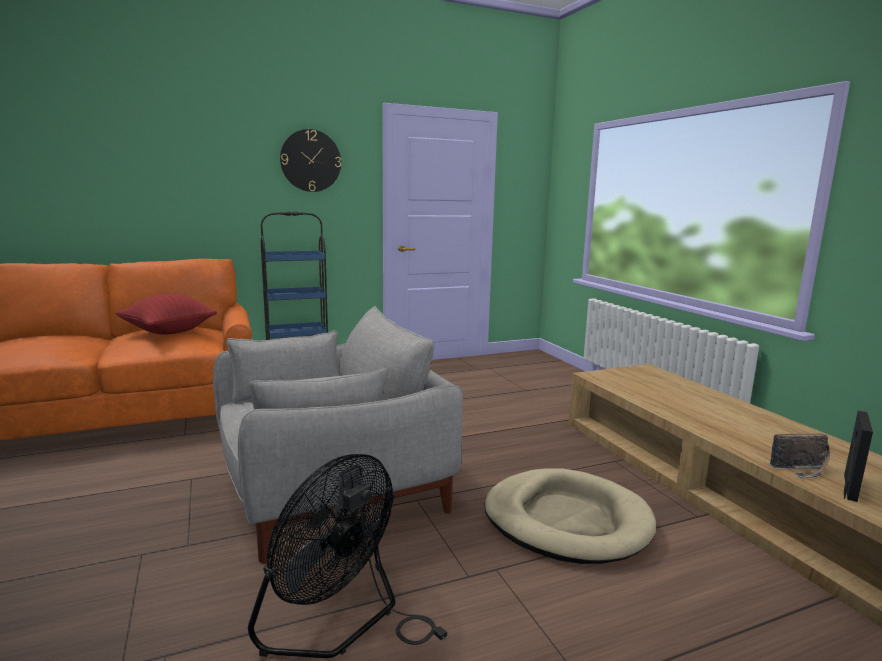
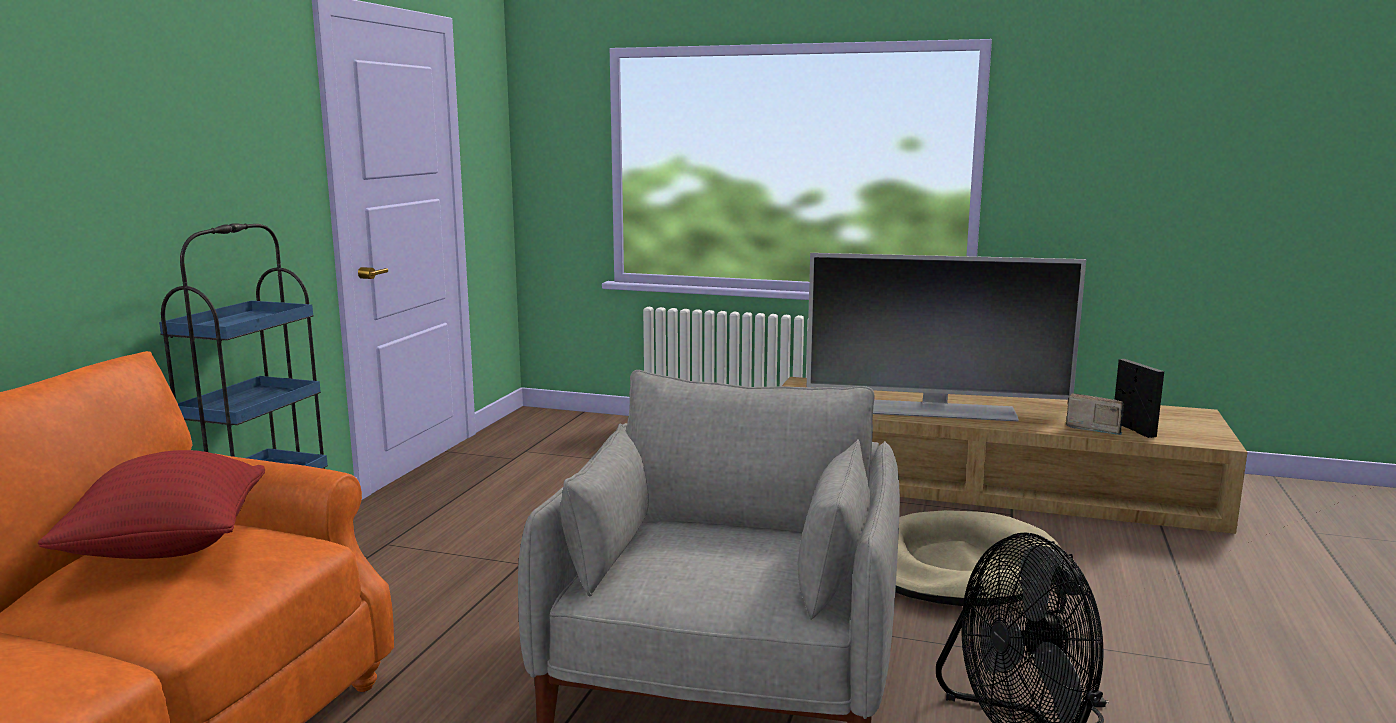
camera: 50 degrees left, 0 degrees up
wall clock [280,129,341,192] -> none
radio [769,433,830,478] -> radio turned 90 degrees counterclockwise [1066,393,1124,435]
none -> television [807,253,1086,422]

